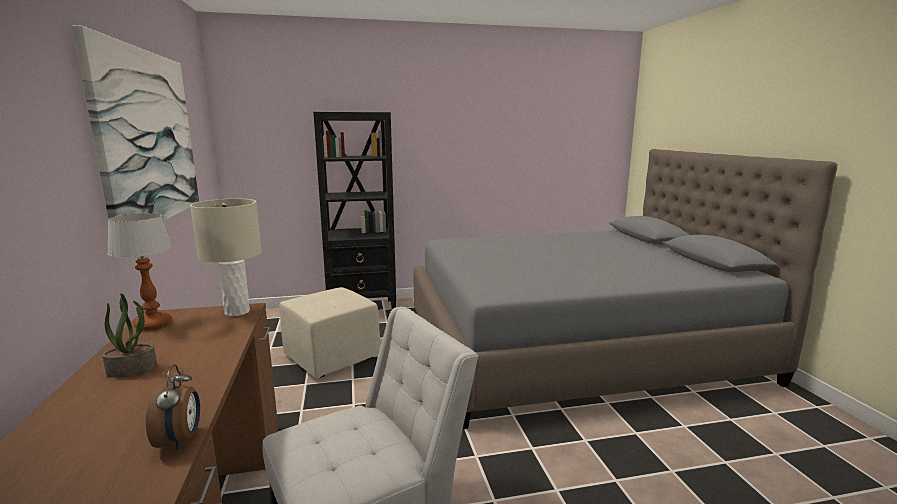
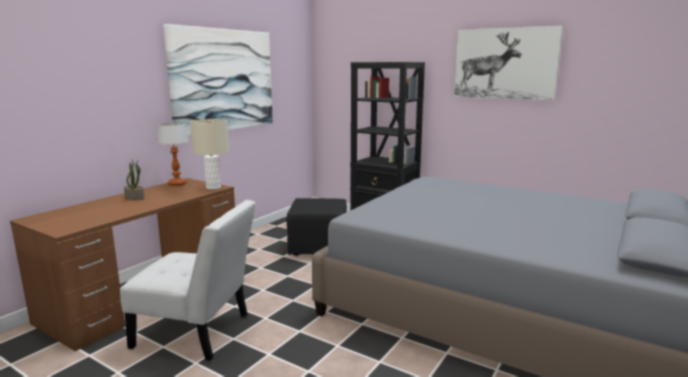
camera: 45 degrees right, 0 degrees up
alarm clock [146,364,200,450] -> none
beige ottoman [280,287,380,379] -> black ottoman [286,198,347,256]
none -> picture [454,26,563,100]

